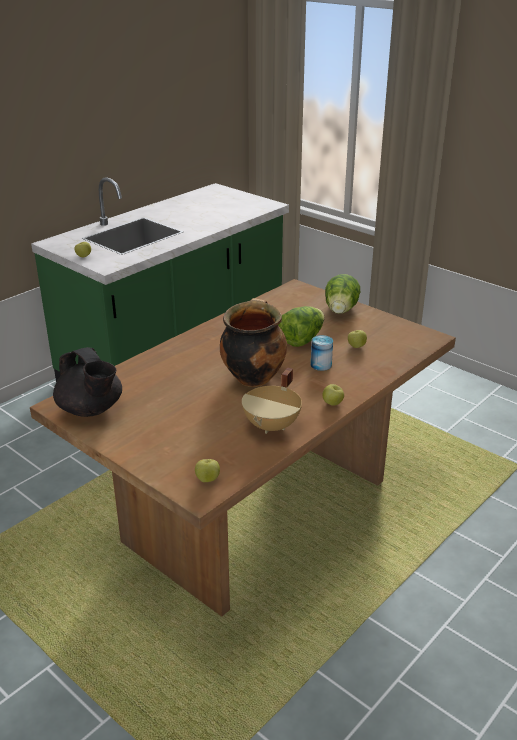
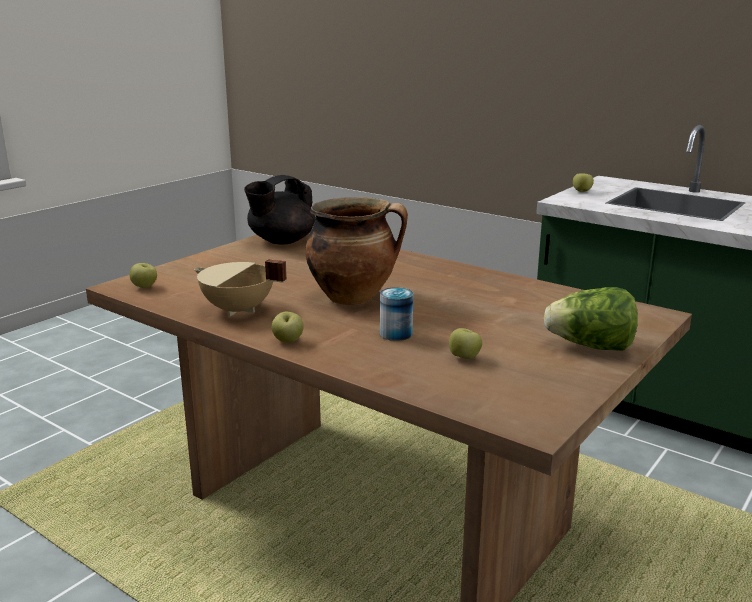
camera: 85 degrees right, 10 degrees down
lettuce [278,306,325,347] -> none

